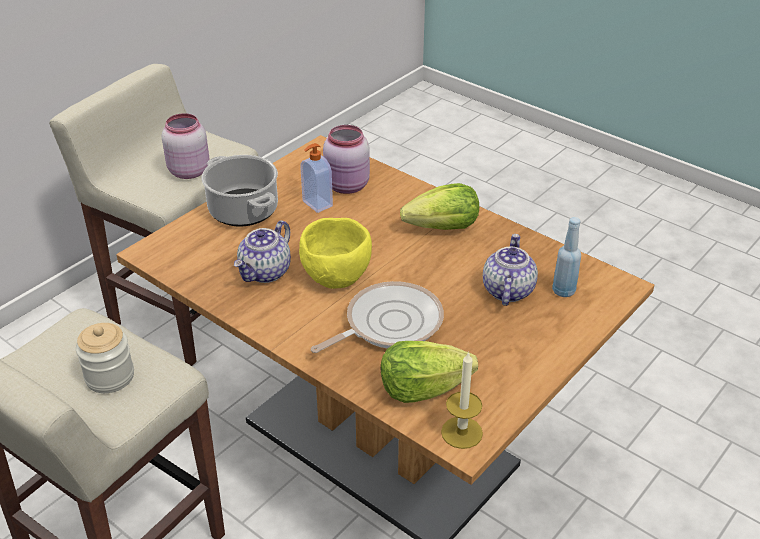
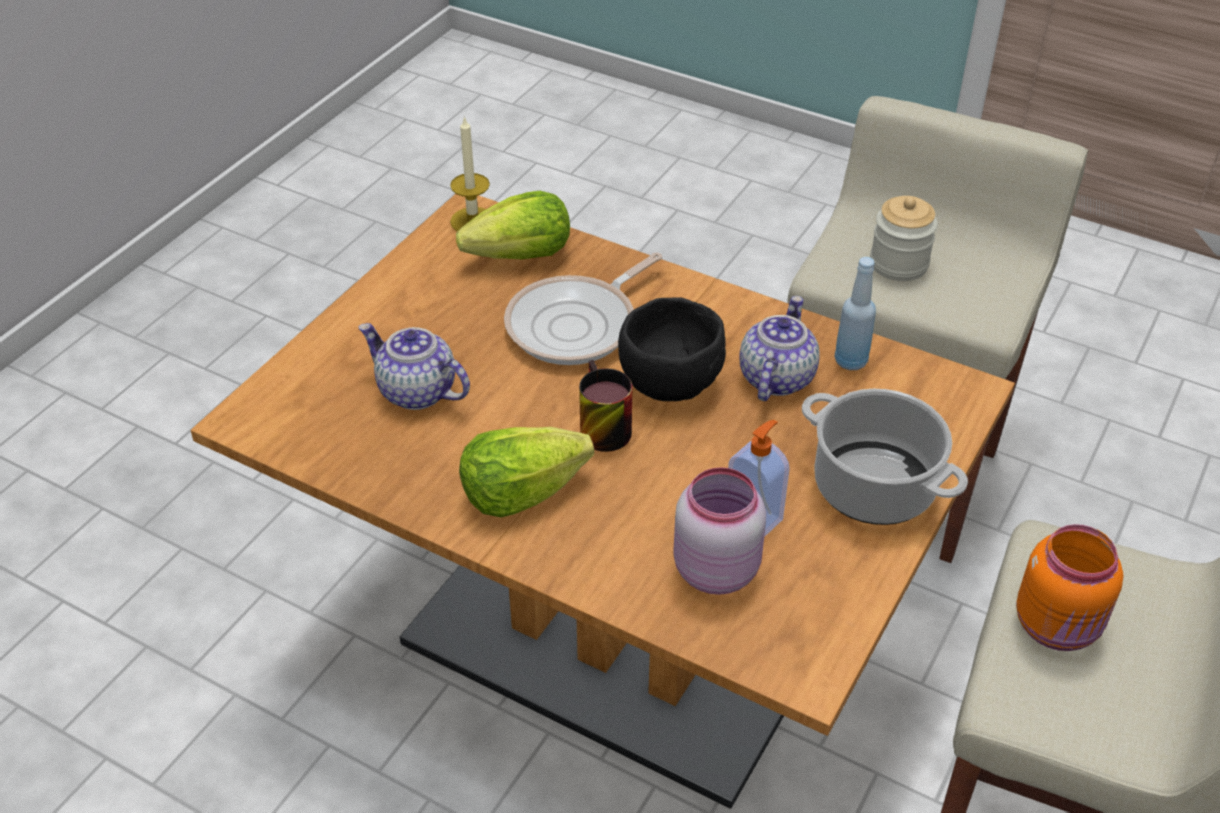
camera: 170 degrees right, 5 degrees up
pink jar [162,113,210,179] -> orange jar [1016,524,1123,651]
yellow bowl [299,218,372,289] -> black bowl [618,298,726,401]
teapot [483,234,538,306] -> teapot turned 120 degrees clockwise [358,323,470,410]
blue bottle [552,217,581,297] -> blue bottle moved to [834,257,876,370]
none -> mug [579,360,632,452]

